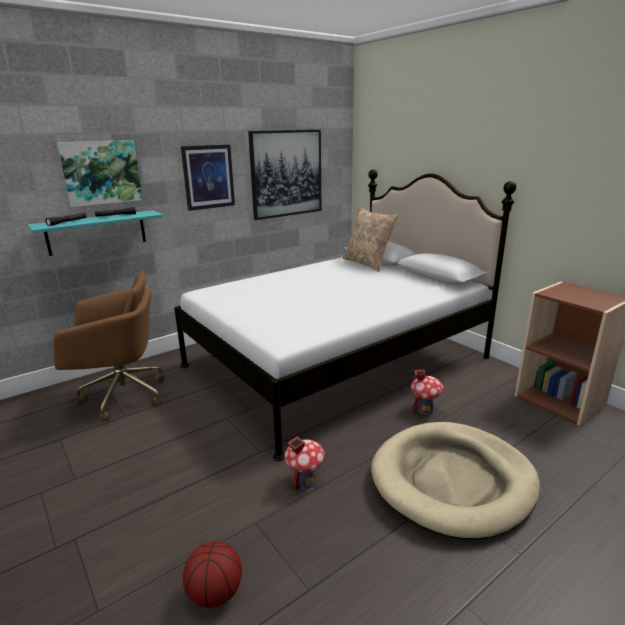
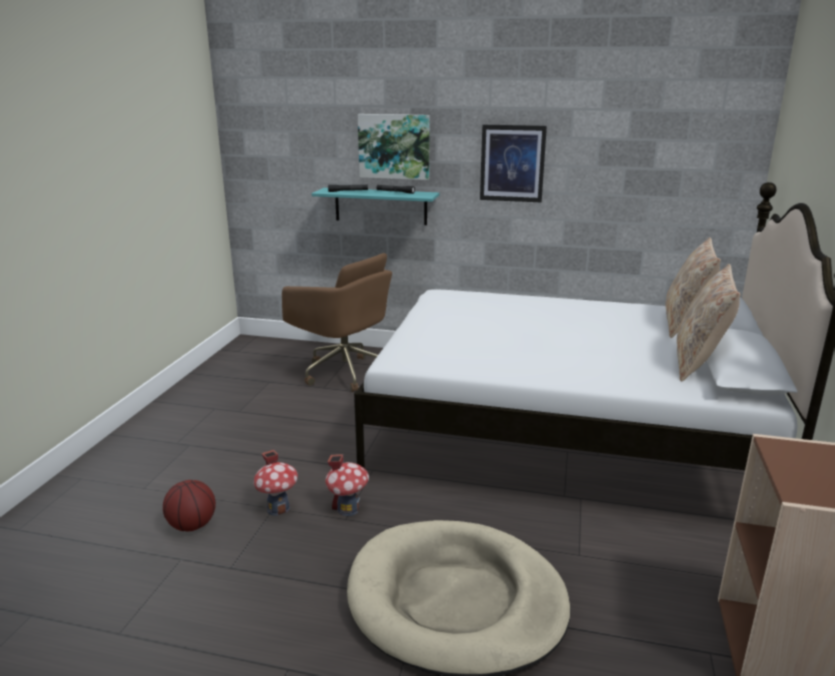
camera: 50 degrees right, 0 degrees up
picture [248,130,321,220] -> none
toy house [411,370,444,415] -> toy house moved to [253,450,298,516]
none -> beige pillow [677,264,741,381]

